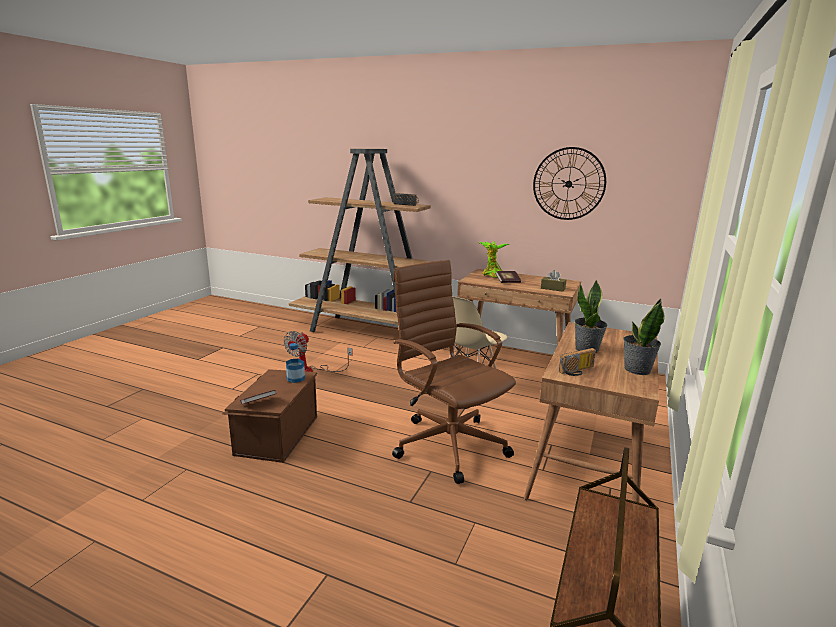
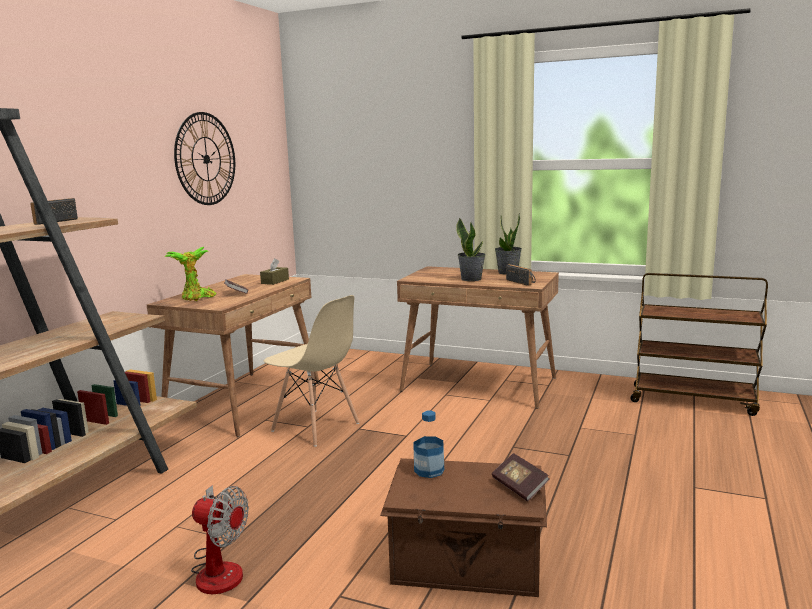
camera: 90 degrees left, 5 degrees down
brown office chair [392,260,516,484] -> none

